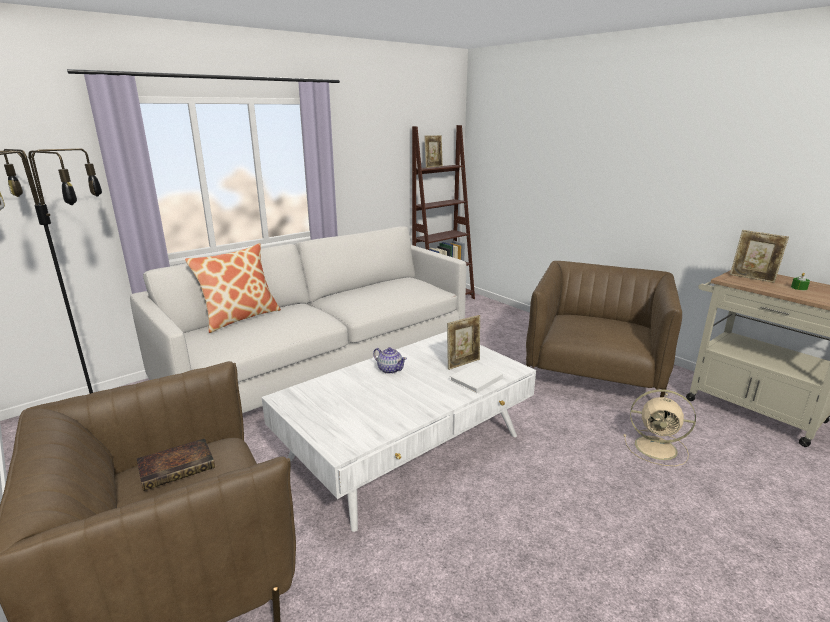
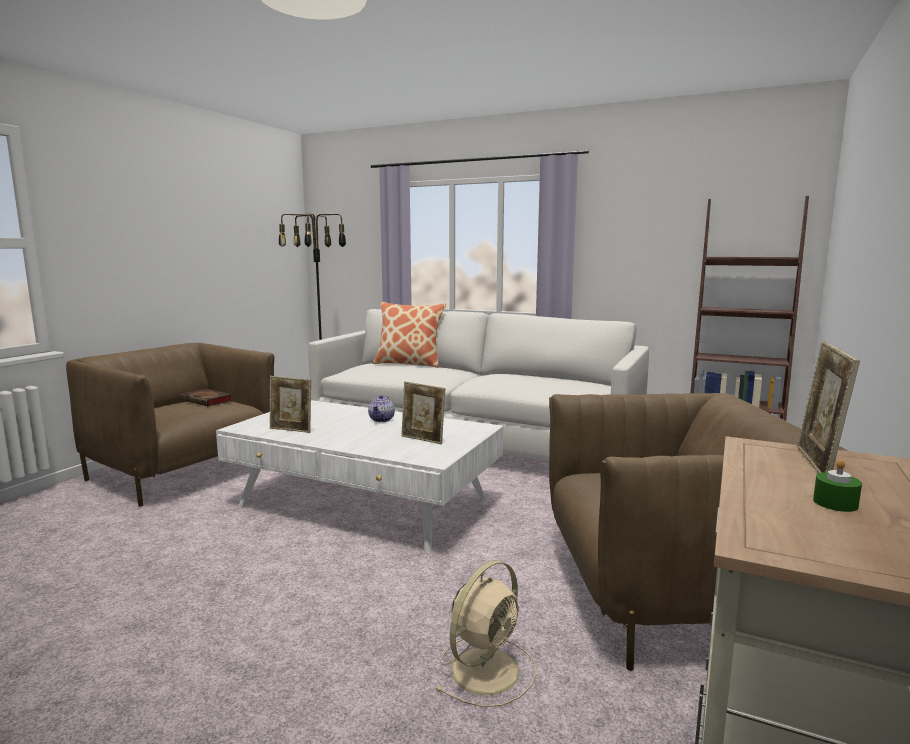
camera: 65 degrees right, 10 degrees down
picture frame [424,135,443,168] -> picture frame moved to [270,376,311,433]
white book [450,363,503,393] -> none
beige fan [624,389,696,466] -> beige fan turned 135 degrees counterclockwise [435,561,537,707]

